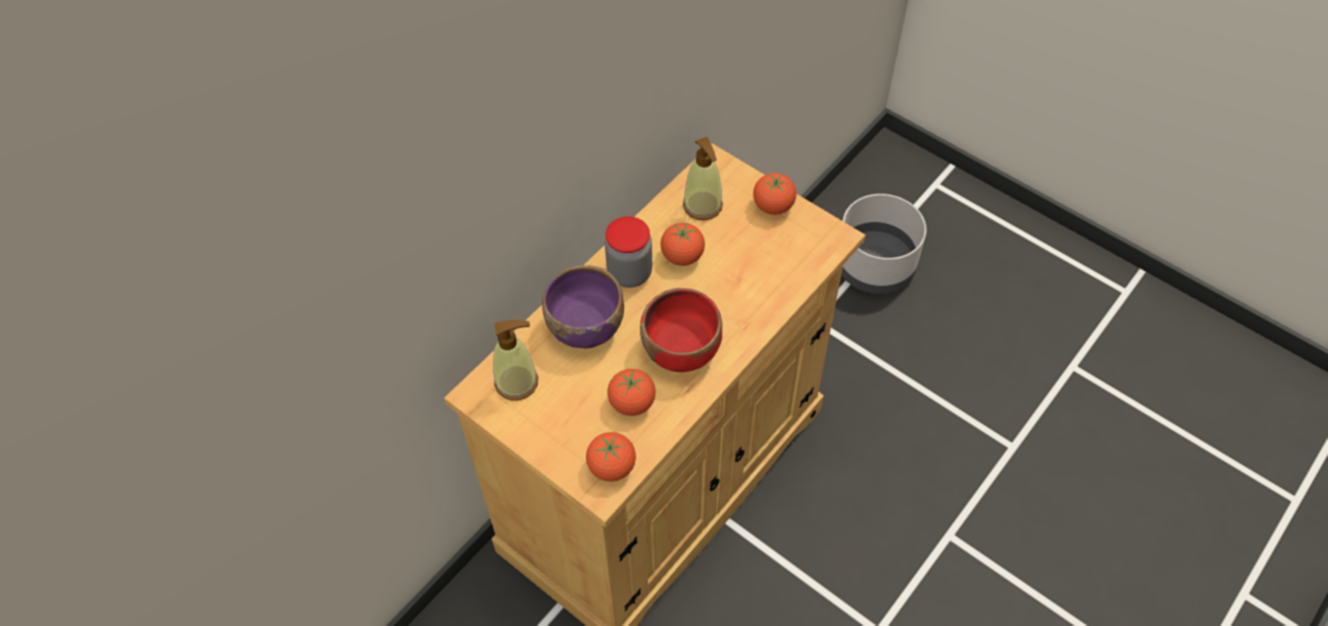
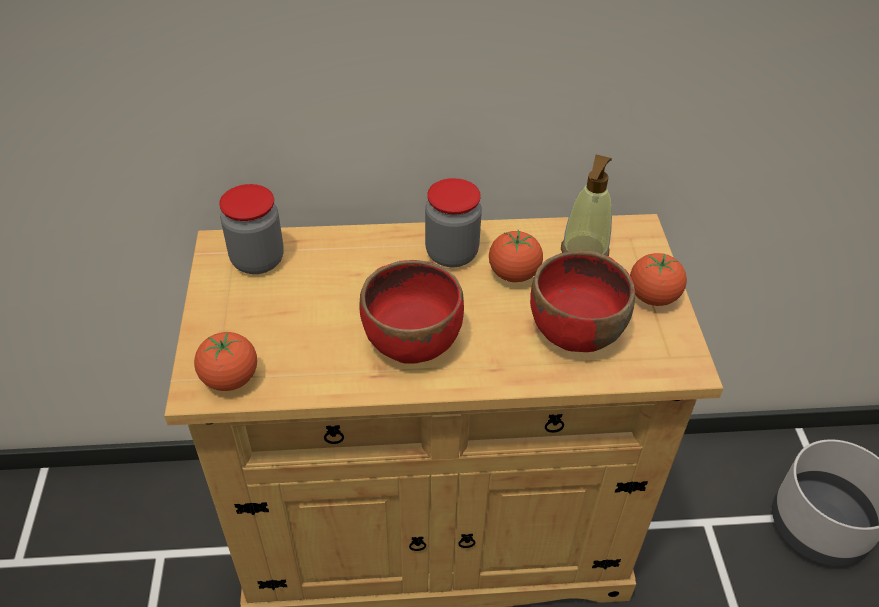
camera: 45 degrees right, 10 degrees down
soap dispenser [493,320,538,401] -> jar [219,184,284,274]
purple bowl [542,265,624,348] -> none
tomato [607,369,656,416] -> none
none -> red bowl [530,250,635,352]

